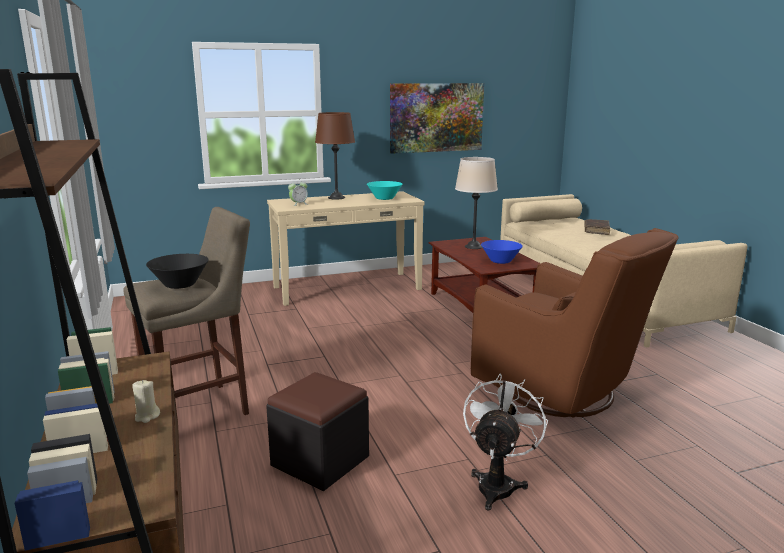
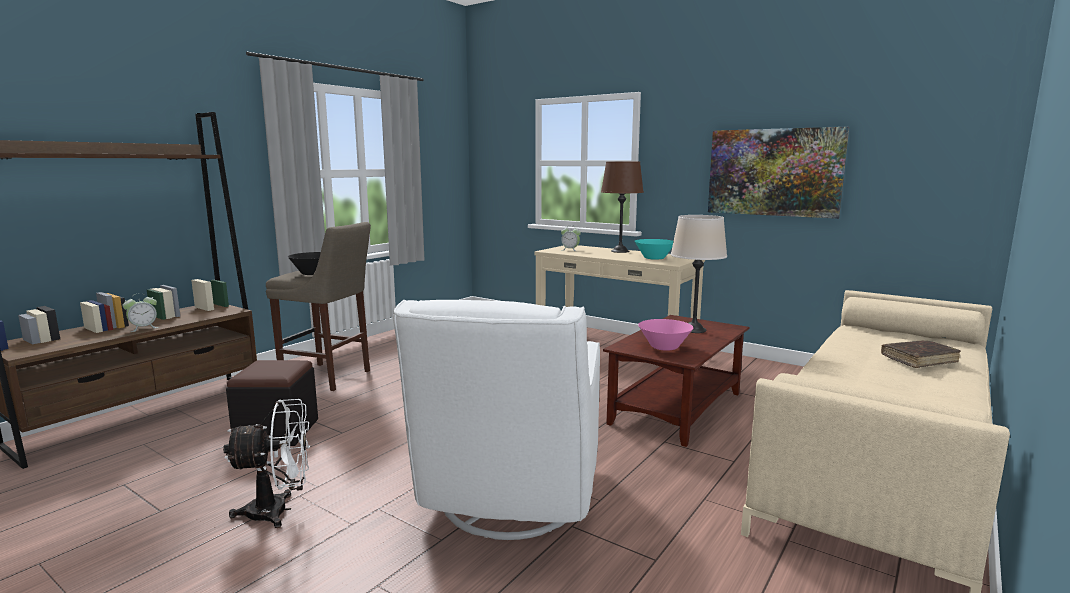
camera: 55 degrees right, 5 degrees down
beige candle [132,380,160,423] -> alarm clock [122,293,159,332]
brown armchair [471,228,679,418] -> white armchair [393,300,600,540]
blue bowl [481,240,523,264] -> pink bowl [638,319,693,351]

